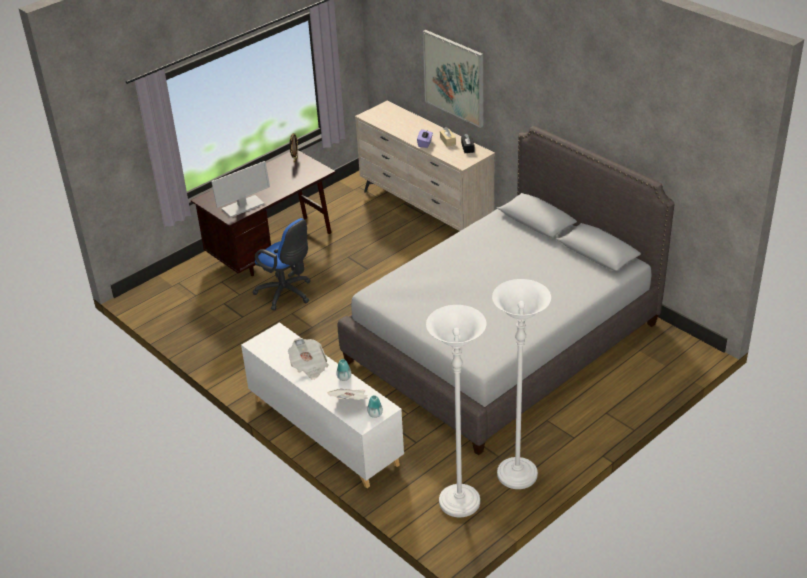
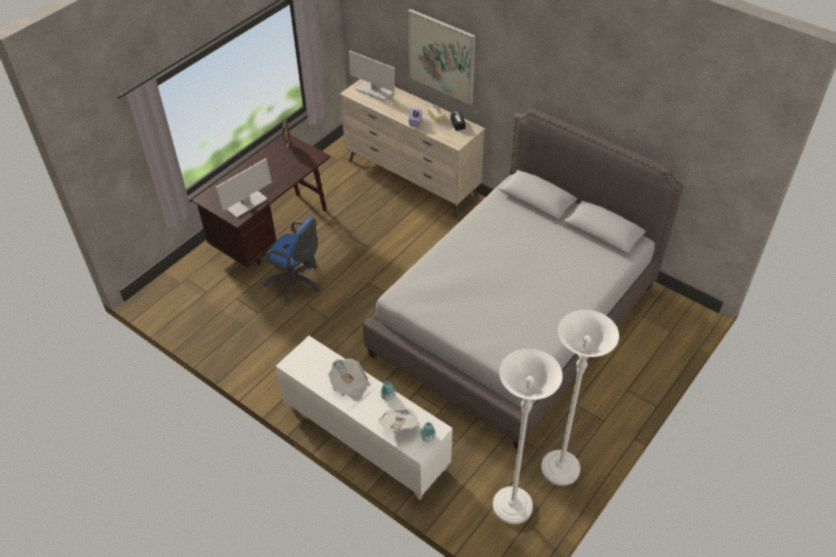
camera: 10 degrees left, 10 degrees up
none -> monitor [349,51,395,101]

